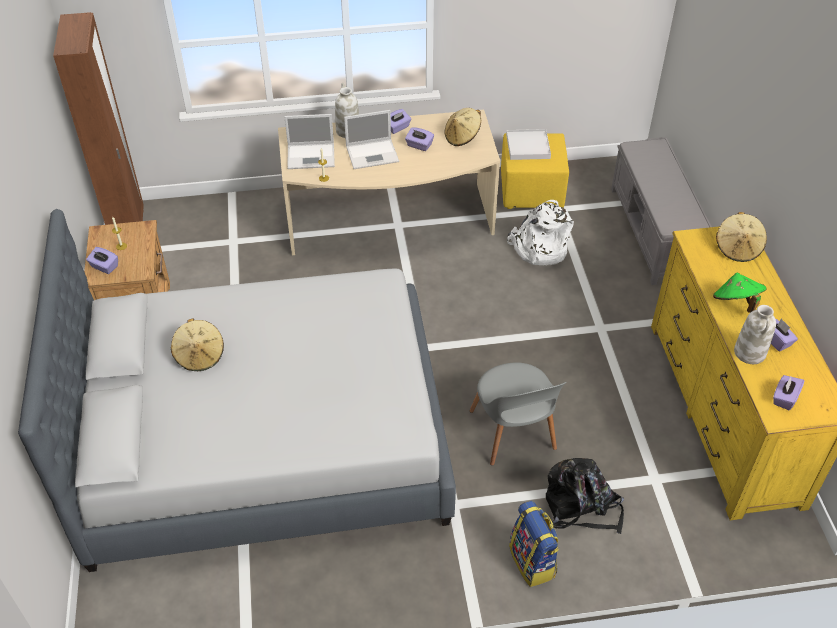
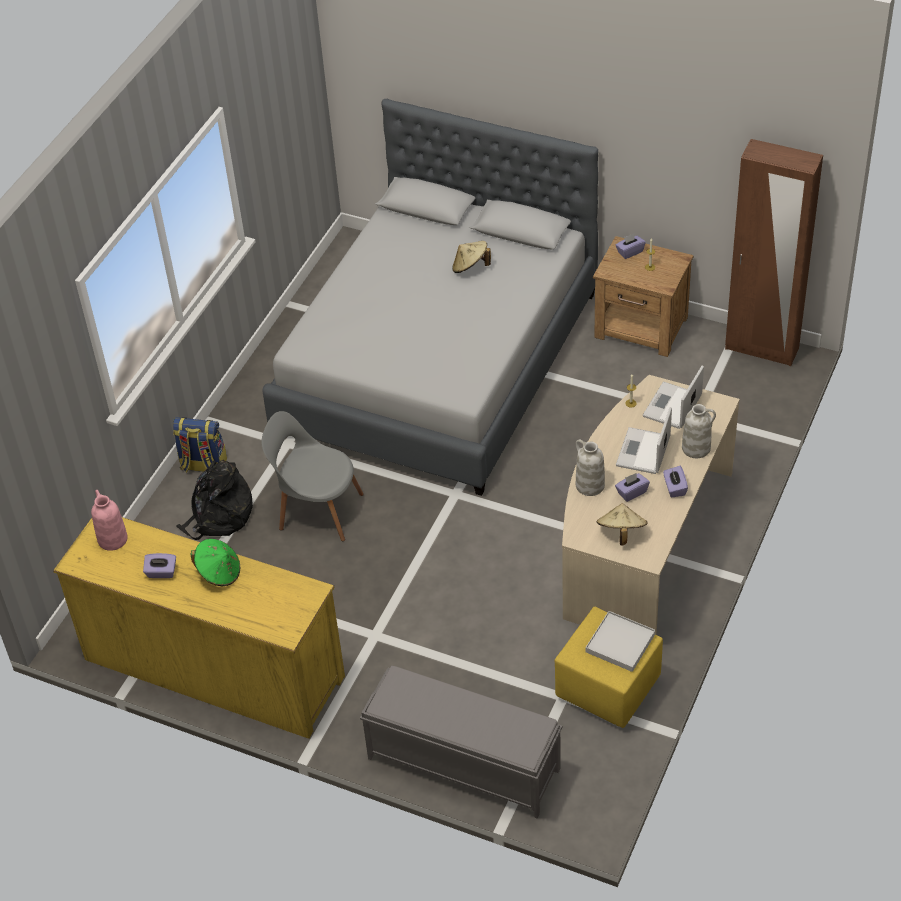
camera: 125 degrees right, 0 degrees up
white backpack [507,200,574,265] -> none
beige hat [716,212,767,262] -> none
white vase [734,305,776,364] -> white vase moved to [576,440,605,496]
purple tissue box [773,375,804,410] -> pink vase [91,490,128,551]

